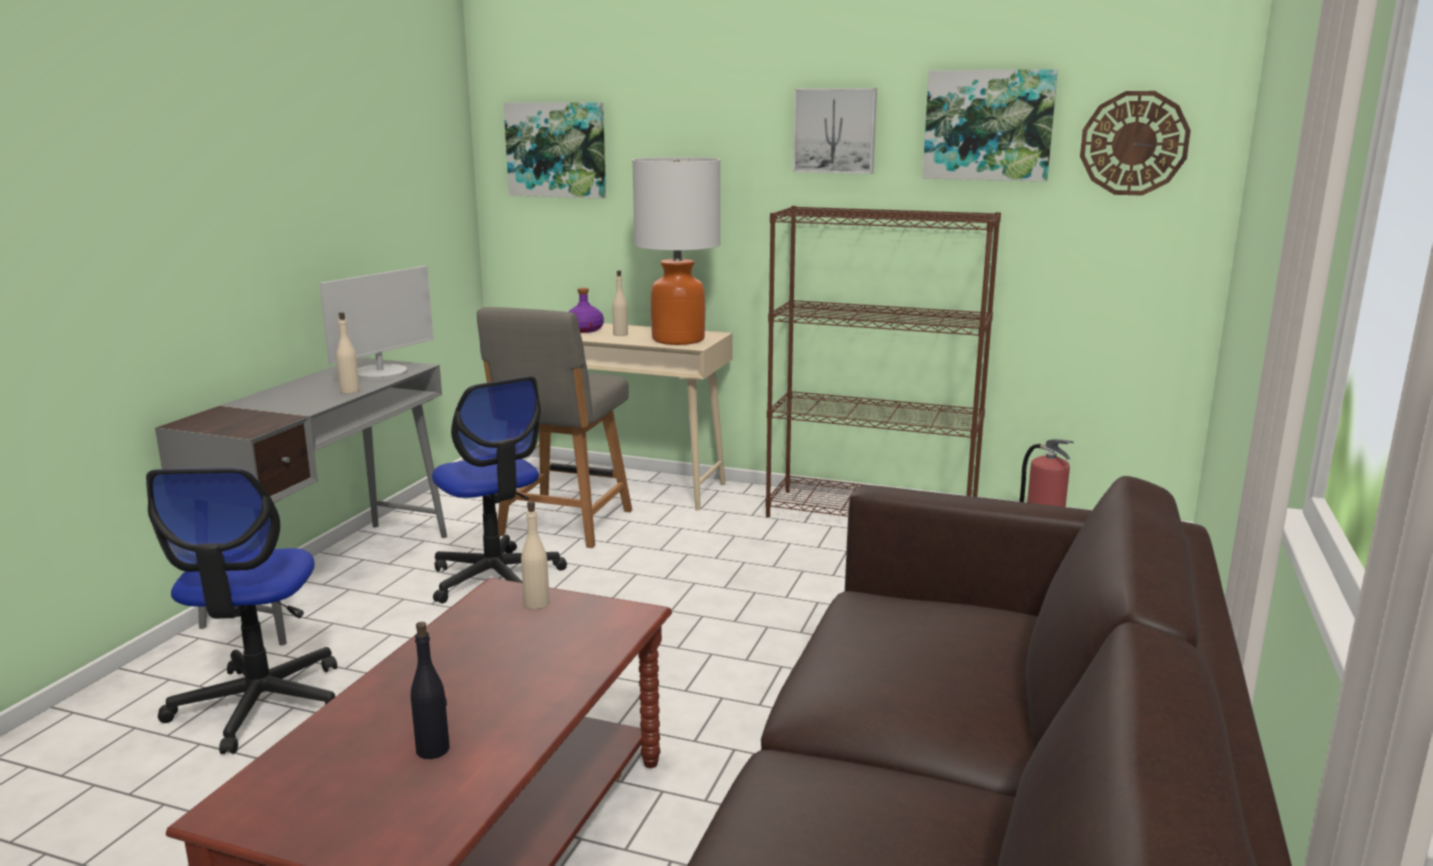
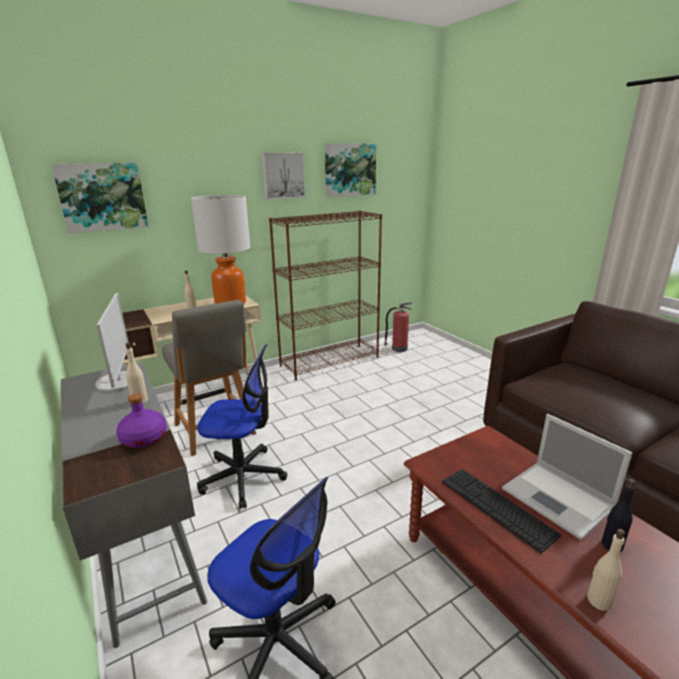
camera: 50 degrees left, 5 degrees up
beige bottle [521,501,550,609] -> beige bottle moved to [587,529,625,611]
purple bottle [568,288,604,333] -> purple bottle moved to [116,393,167,448]
wall clock [1080,91,1191,195] -> none
none -> keyboard [442,469,561,554]
none -> laptop [502,414,632,540]

